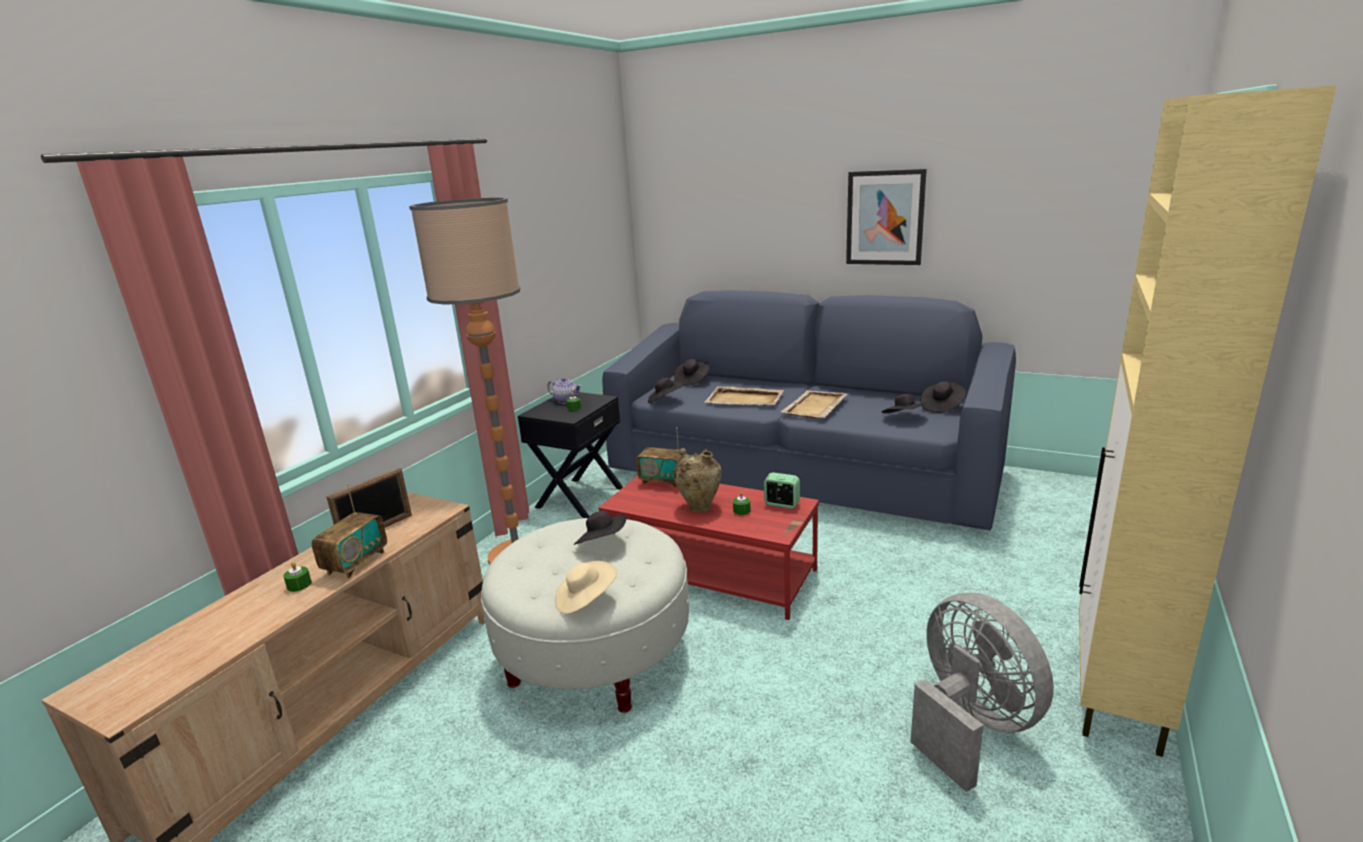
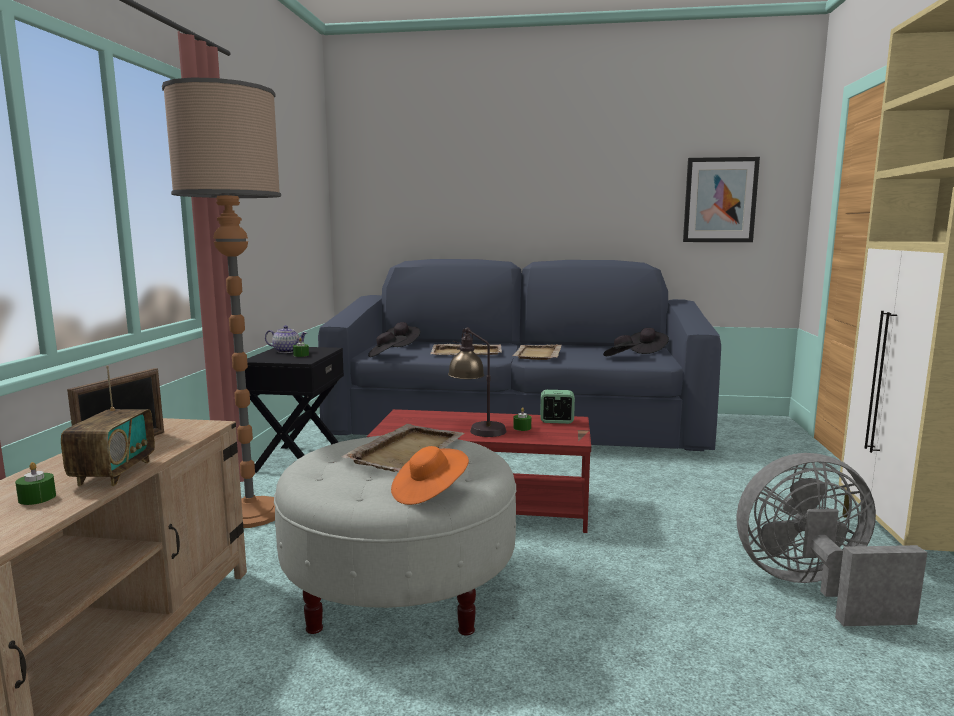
camera: 20 degrees left, 10 degrees down
beige hat [555,561,617,614] -> orange hat [391,446,469,505]
black hat [574,510,626,545] -> beige tray [341,424,465,472]
radio [636,427,681,488] -> none
beige vase [674,448,722,512] -> table lamp [448,327,506,437]
picture [846,169,927,265] -> picture moved to [683,157,760,242]
grey fan [910,592,1054,792] -> grey fan turned 45 degrees counterclockwise [737,453,927,626]

